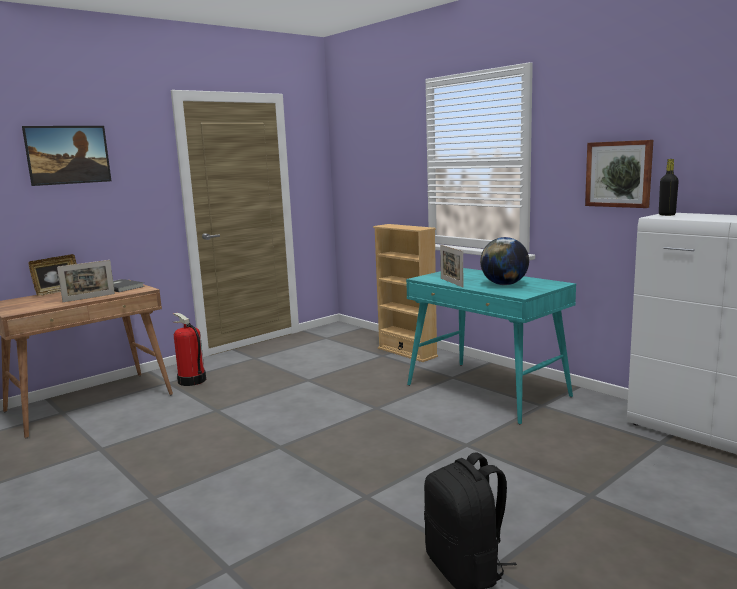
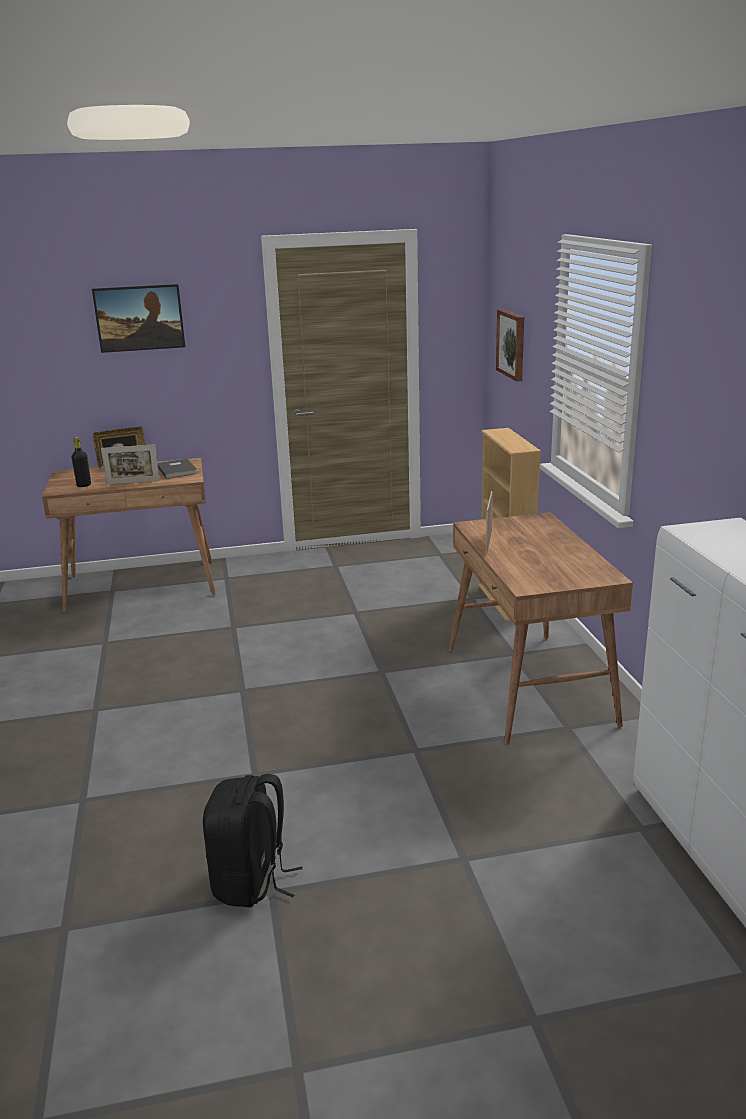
camera: 30 degrees right, 10 degrees up
fire extinguisher [173,313,206,386] -> none
turquoise desk [406,268,576,425] -> brown desk [449,512,633,745]
globe [480,237,529,285] -> none
picture [585,140,653,208] -> picture moved to [496,309,524,381]
black bottle [659,159,679,216] -> black bottle moved to [71,437,91,487]

